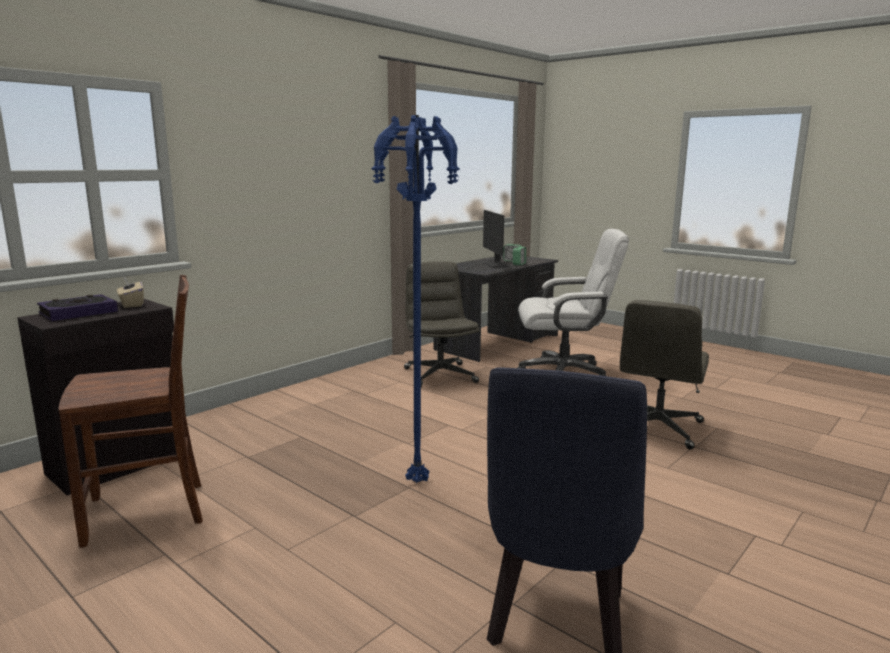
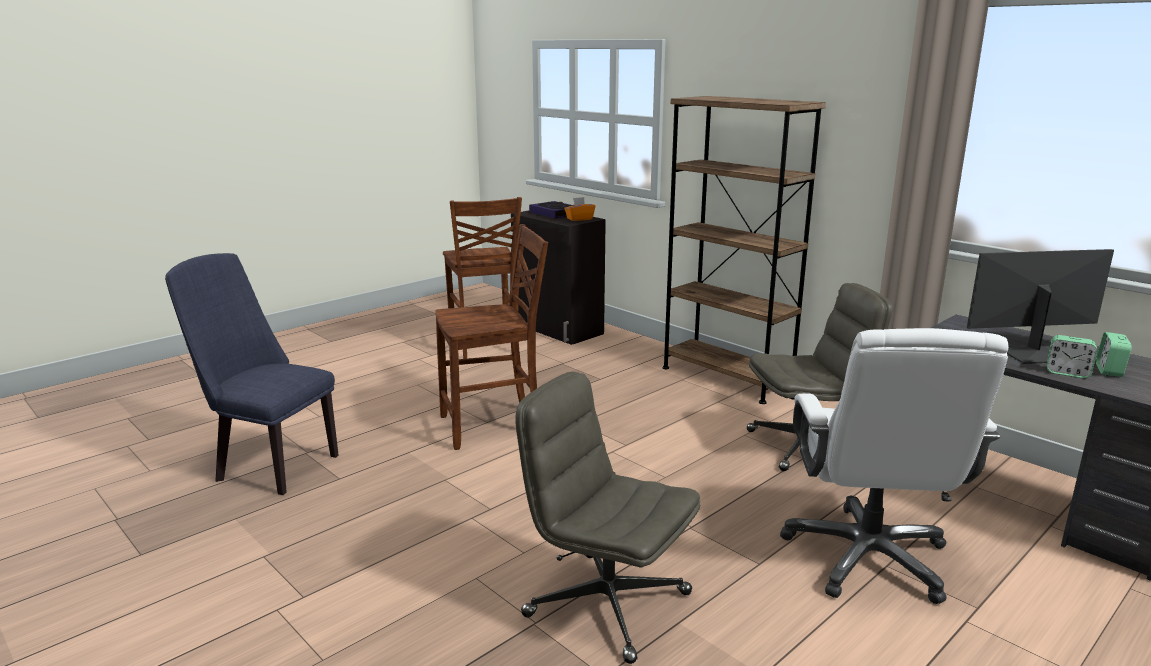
camera: 95 degrees right, 5 degrees up
beige tissue box [117,277,144,308] -> orange tissue box [564,197,595,221]
blue floor lamp [371,115,460,484] -> brown chair [435,224,548,450]
none -> brown bookcase [662,96,826,404]

